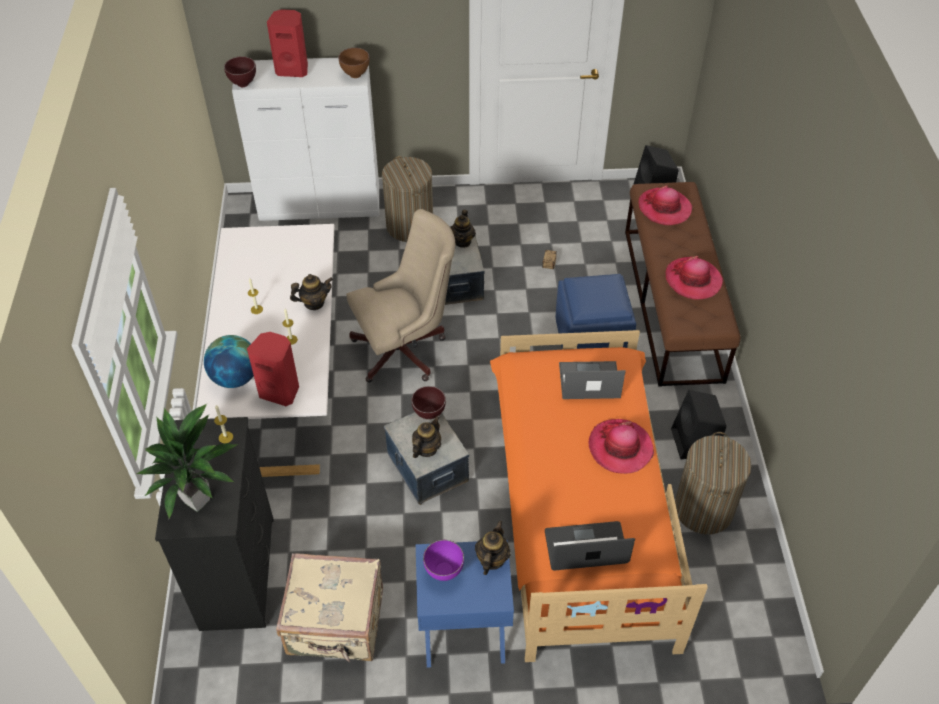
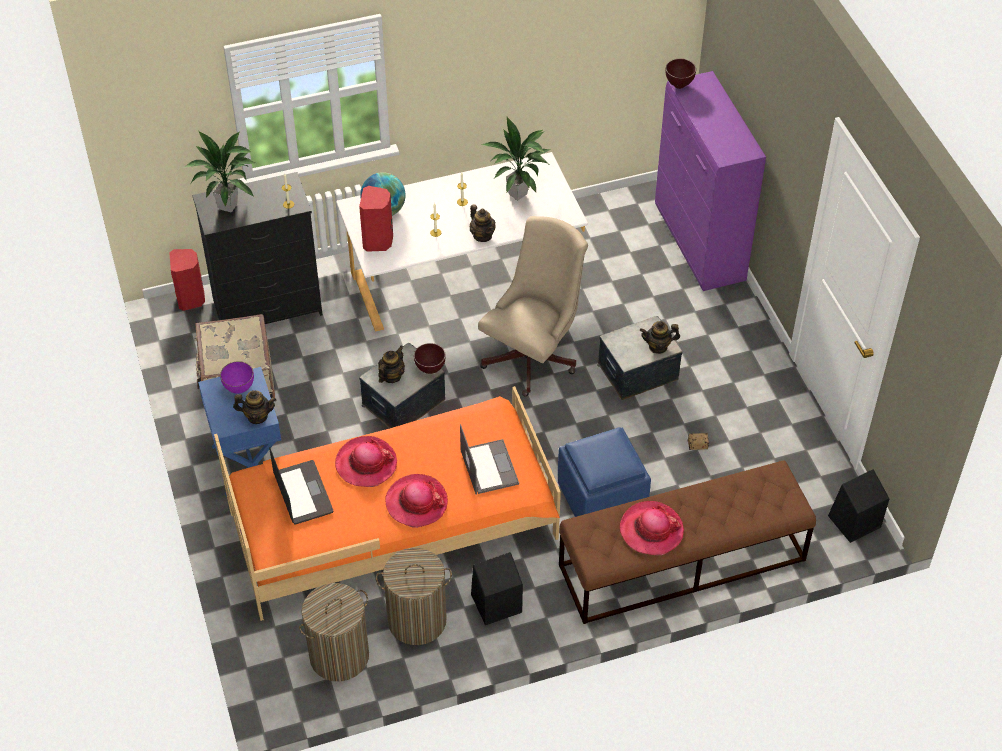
camera: 75 degrees right, 0 degrees up
white cabinet [232,58,379,221] -> purple cabinet [655,71,766,291]
red speaker [267,9,308,77] -> red speaker moved to [169,249,205,311]
brown bowl [338,48,370,78] -> none
beige office chair [347,209,455,383] -> beige office chair turned 105 degrees counterclockwise [478,216,588,397]
laundry basket [382,156,433,242] -> laundry basket moved to [299,583,369,681]
teapot [412,416,441,458] -> teapot turned 75 degrees counterclockwise [378,346,405,383]
hat [639,186,693,225] -> hat moved to [335,436,397,487]
none -> potted plant [481,117,551,200]

